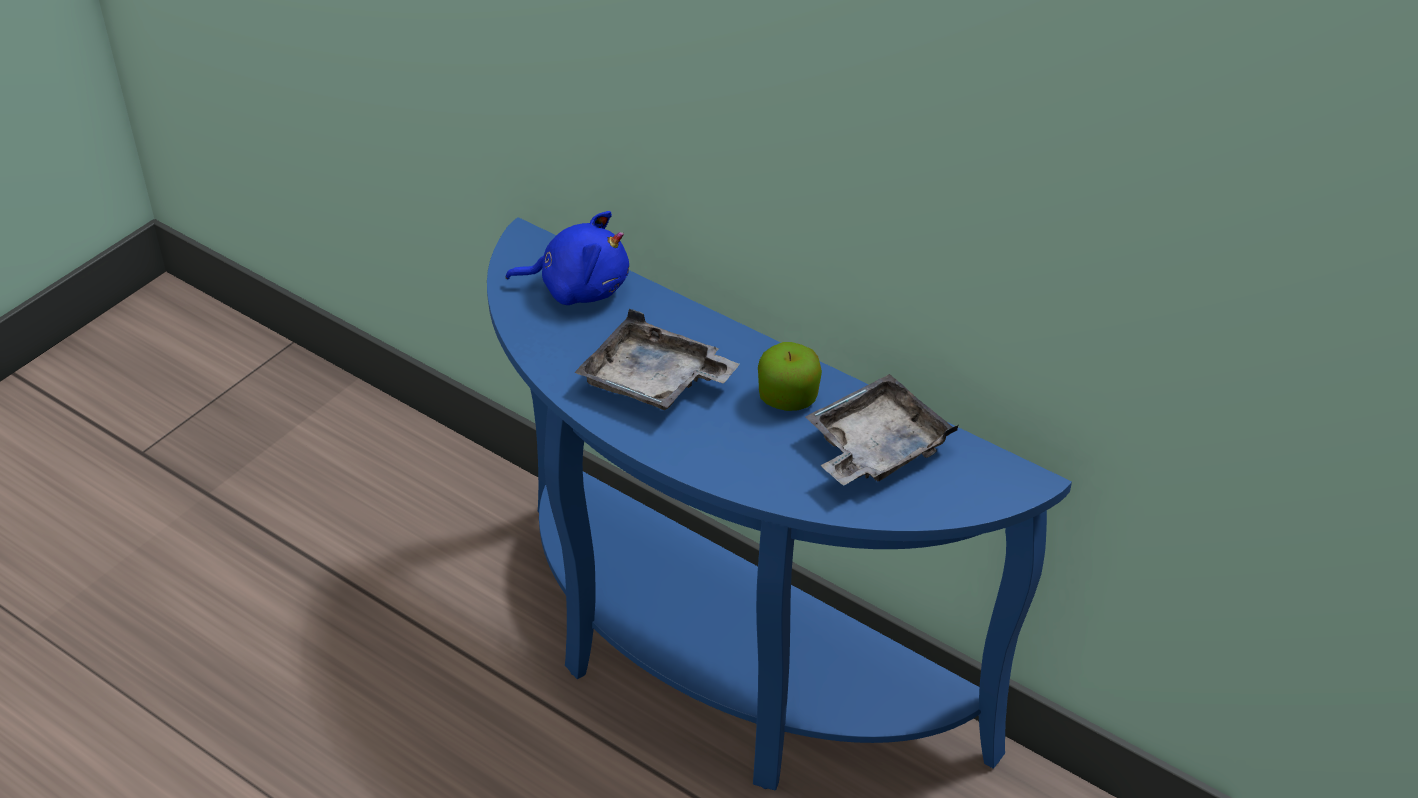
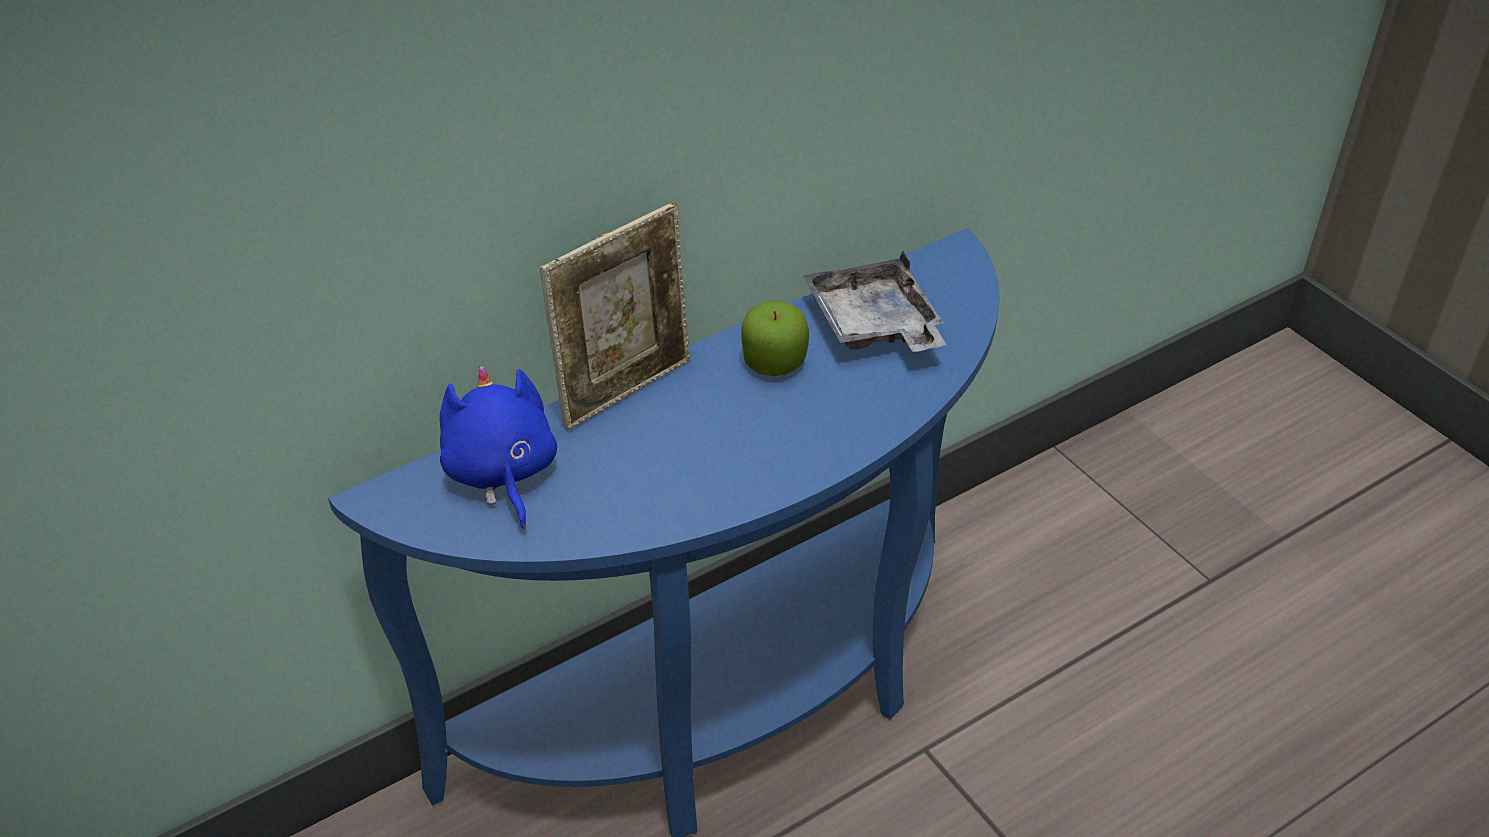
camera: 70 degrees left, 0 degrees up
blue plush toy [506,211,629,305] -> blue plush toy turned 45 degrees counterclockwise [440,366,557,529]
grey tray [574,308,739,410] -> none
none -> picture frame [540,202,690,430]

